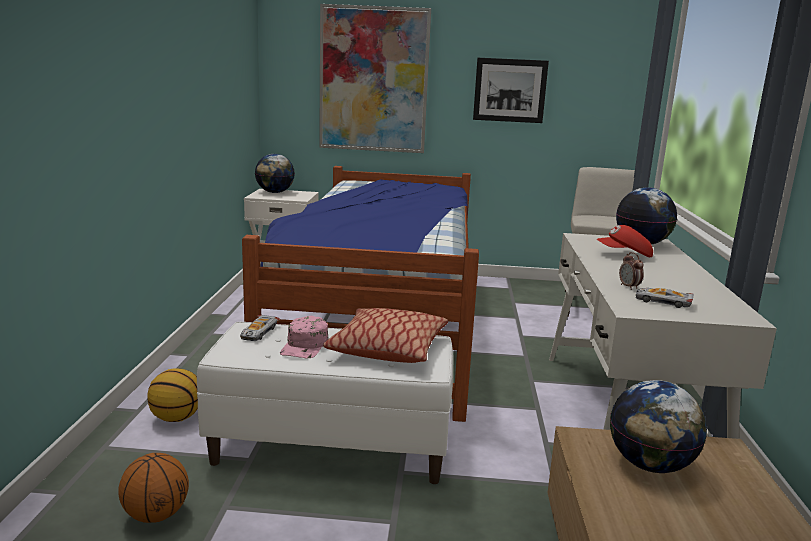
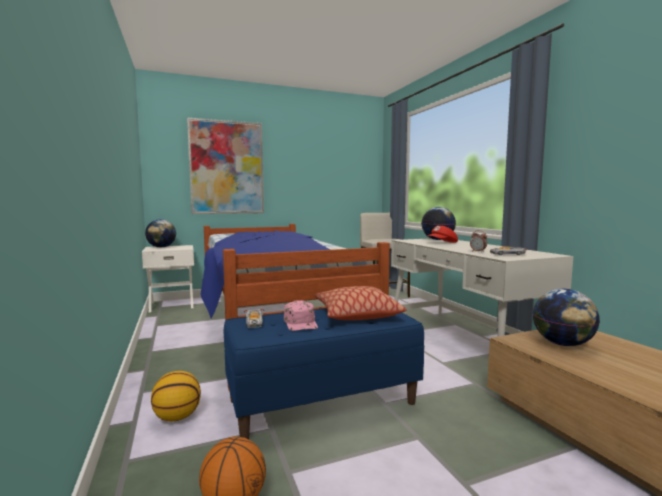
camera: 25 degrees left, 10 degrees down
white bench [197,322,453,484] -> blue bench [224,308,424,439]
picture [473,58,549,123] -> none

